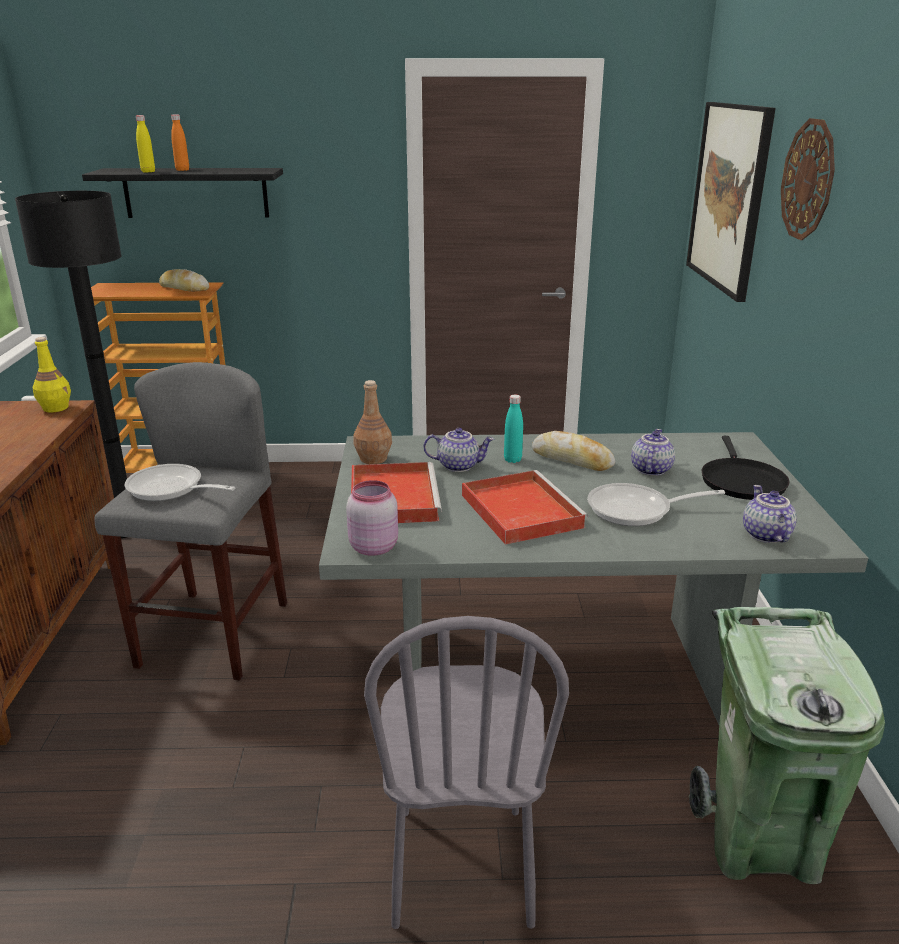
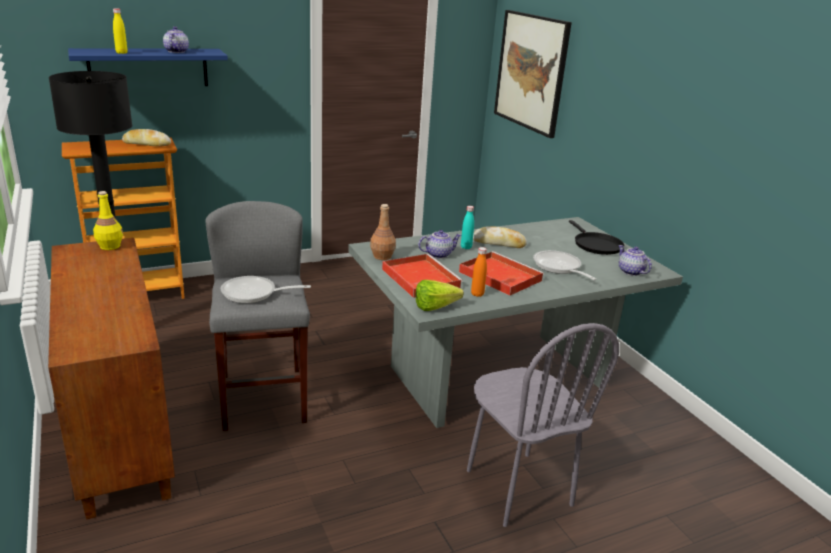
camera: 25 degrees left, 0 degrees up
black shelf [82,168,283,218] -> blue shelf [68,48,228,86]
orange bottle [171,114,189,171] -> orange bottle moved to [471,247,487,297]
pink jar [346,480,398,556] -> lettuce [416,280,464,311]
frying pan [587,483,725,526] -> frying pan turned 90 degrees clockwise [533,250,597,280]
teapot [631,429,675,476] -> teapot moved to [163,26,189,53]
green trash can [689,607,885,884] -> none
wall clock [781,118,835,240] -> none

